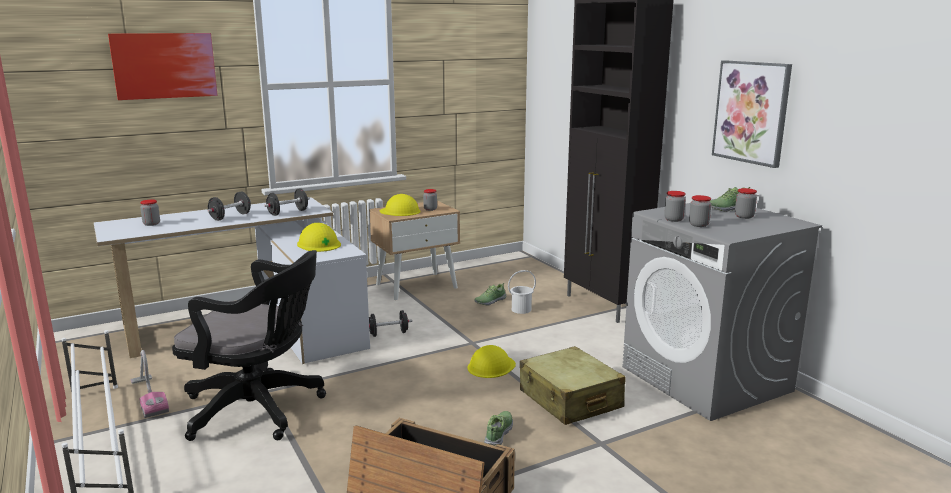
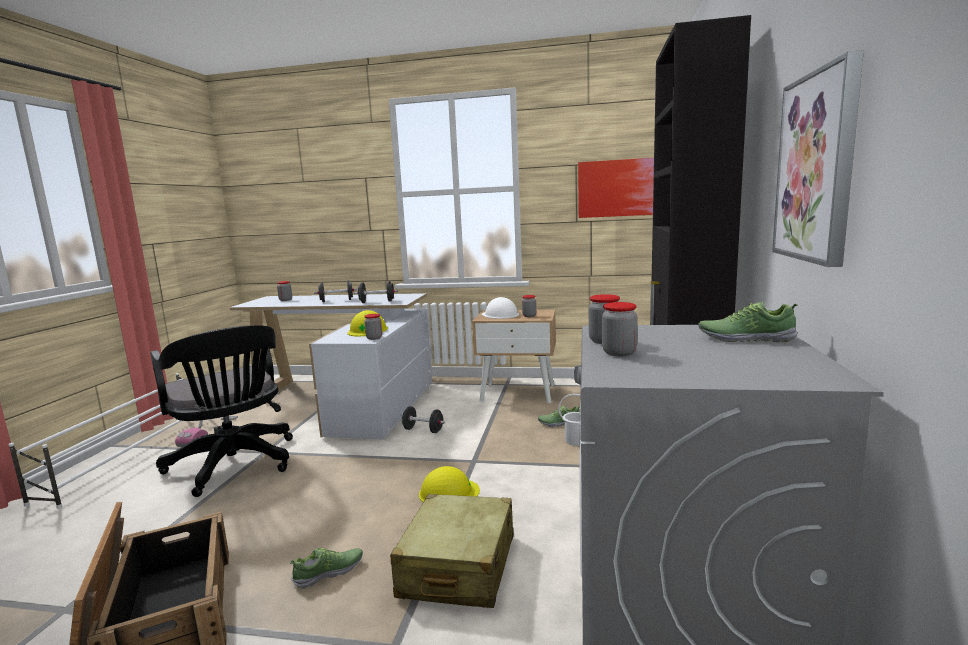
camera: 40 degrees right, 5 degrees down
picture [108,33,218,100] -> picture moved to [578,158,654,218]
yellow hard hat [380,194,421,216] -> white hard hat [482,297,519,319]
jar [735,188,757,219] -> jar moved to [364,314,382,340]

